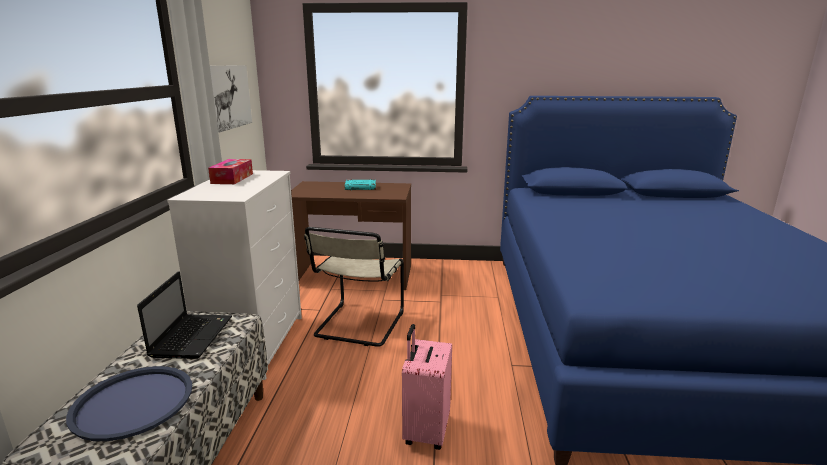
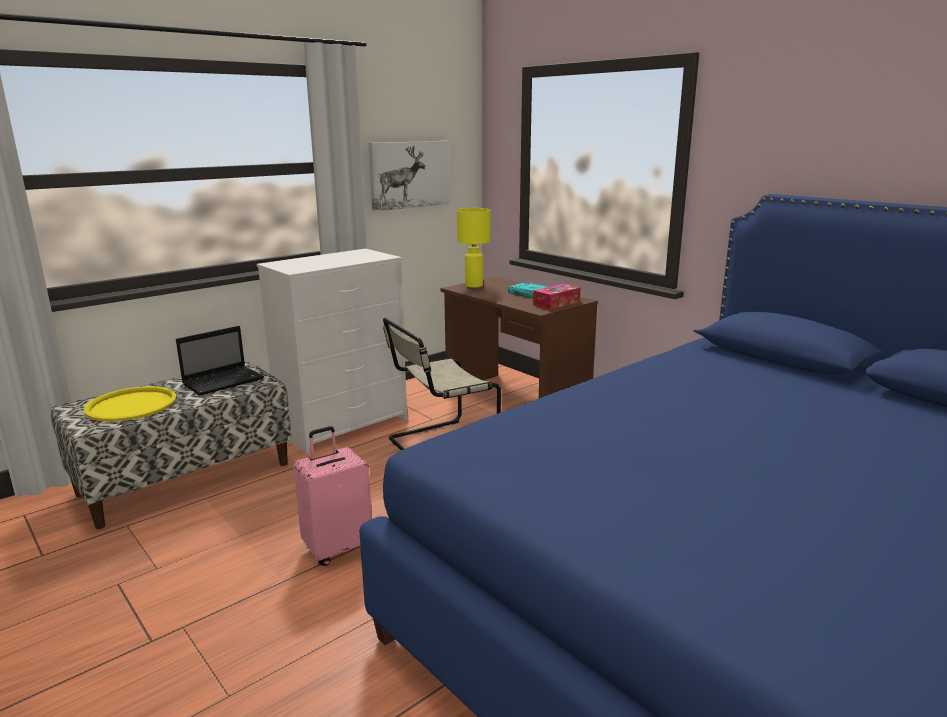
camera: 45 degrees right, 0 degrees up
blue tray [66,366,192,441] -> yellow tray [84,386,176,422]
tissue box [208,159,253,184] -> tissue box moved to [533,284,581,310]
none -> yellow table lamp [457,208,490,288]

